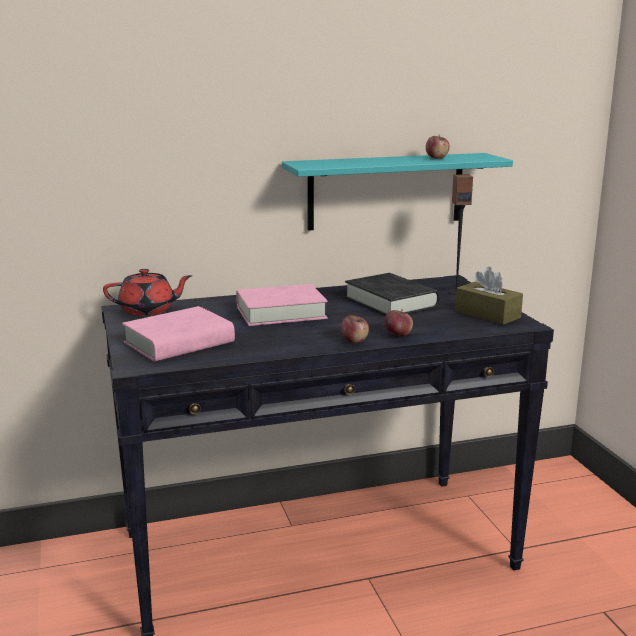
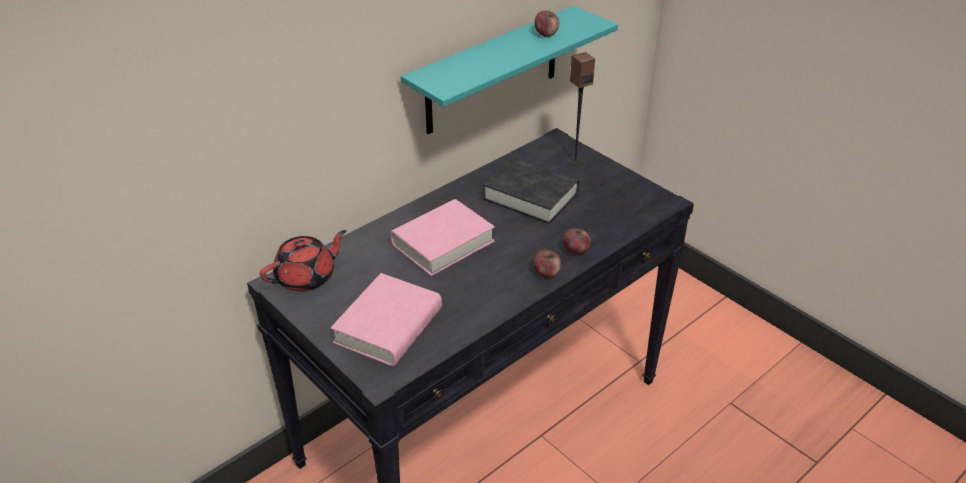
camera: 25 degrees left, 20 degrees up
brown tissue box [455,267,523,325] -> none

